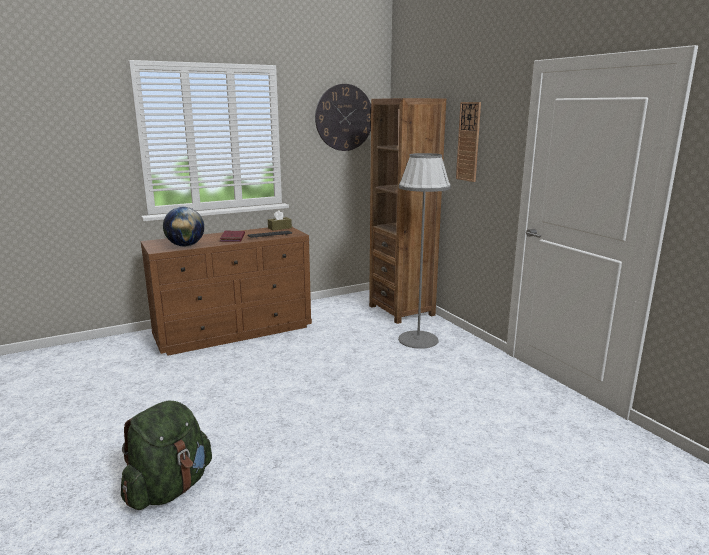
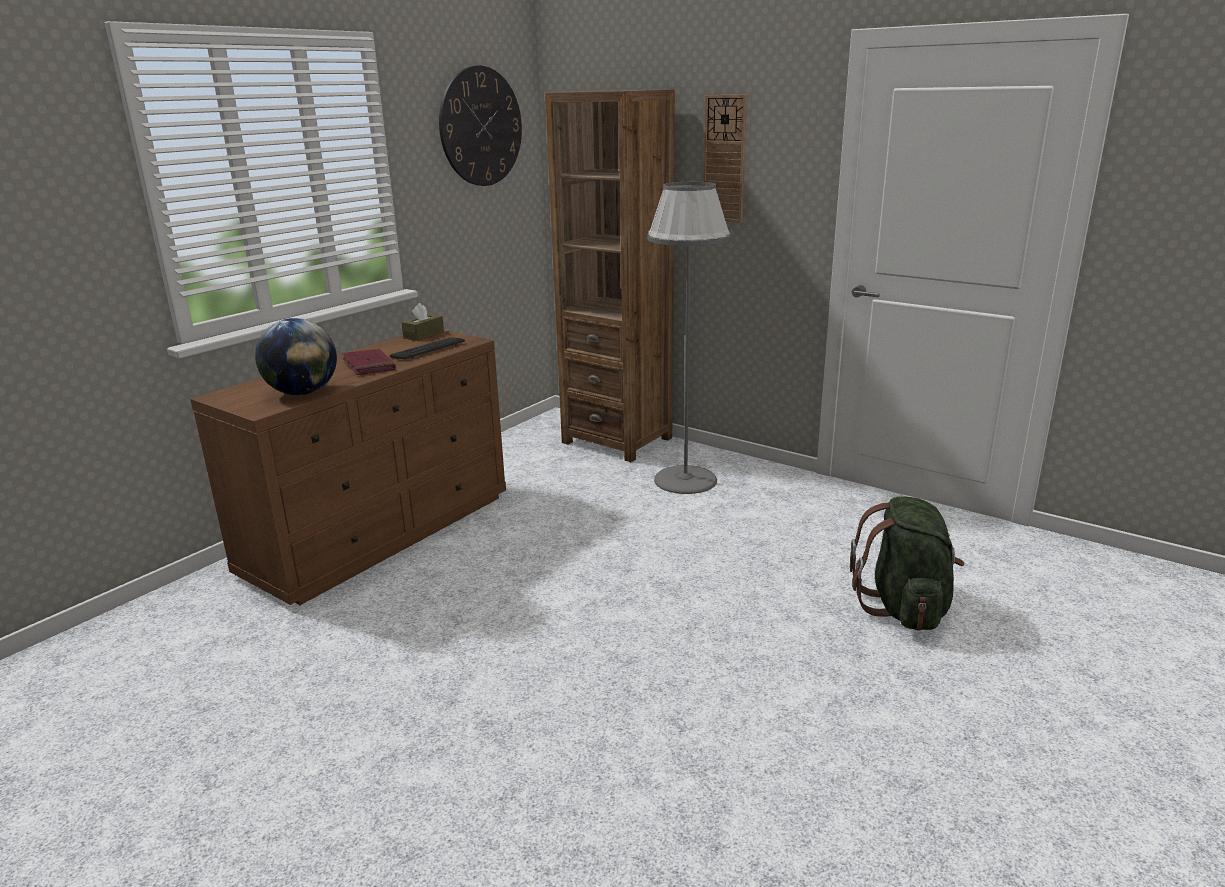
camera: 25 degrees left, 5 degrees up
green backpack [121,400,212,510] -> green backpack moved to [850,496,965,631]

